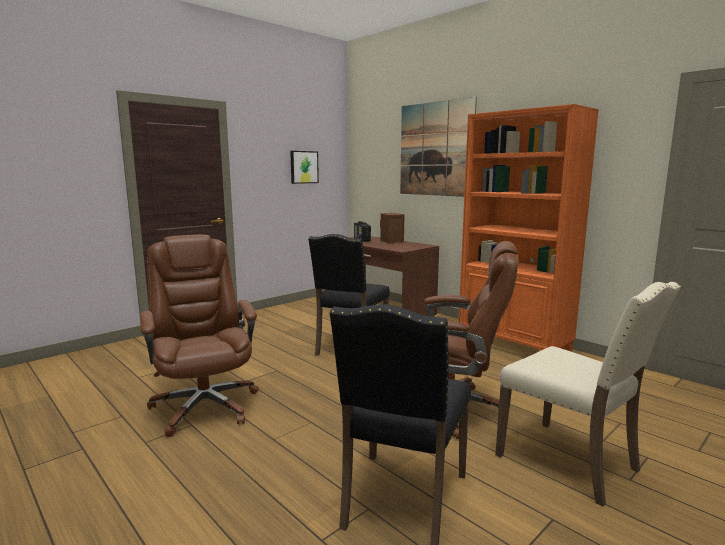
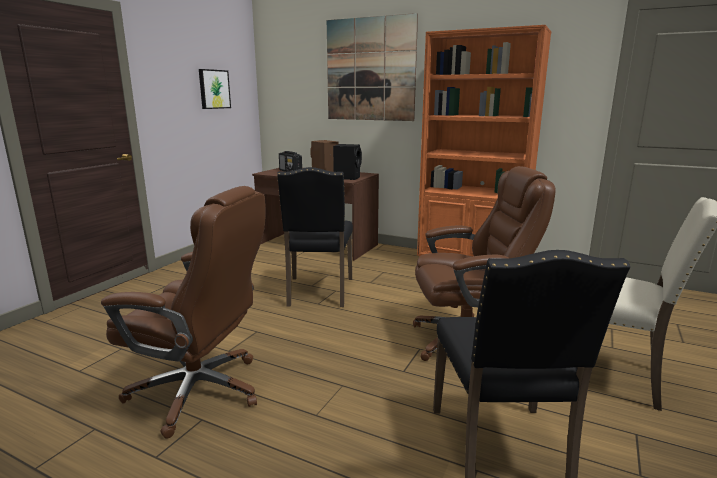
camera: 20 degrees left, 5 degrees up
brown office chair [140,235,259,437] -> brown office chair turned 150 degrees clockwise [101,186,266,439]
none -> black speaker [333,144,362,180]

